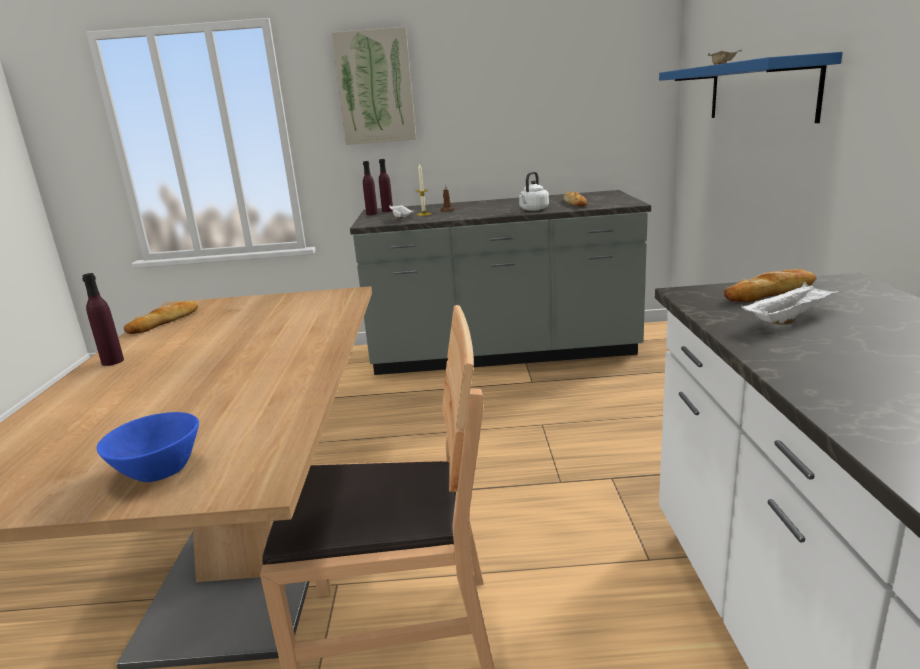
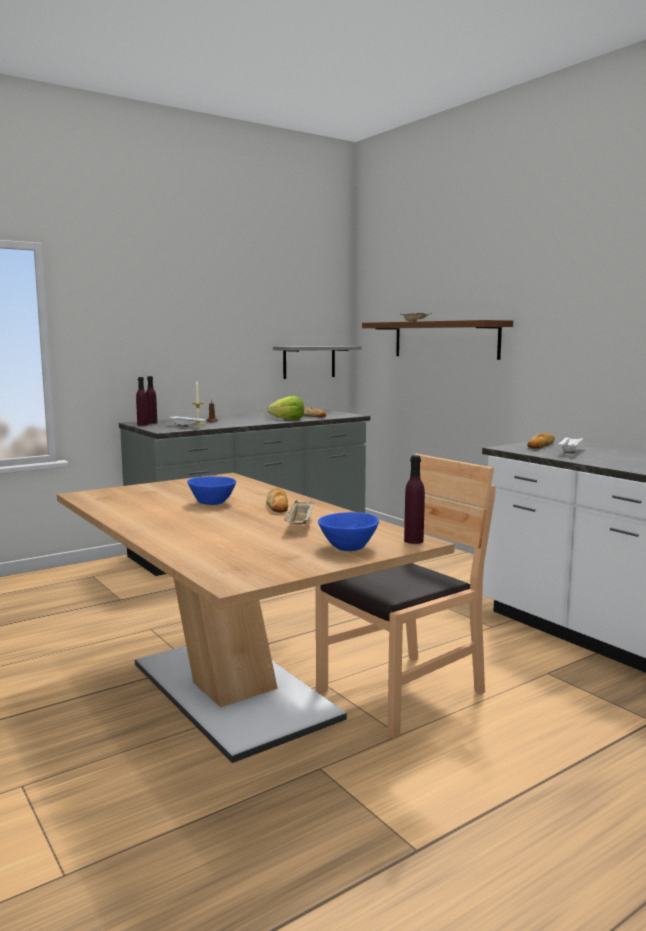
camera: 35 degrees left, 10 degrees down
purple bottle [82,273,124,366] -> purple bottle moved to [404,455,425,544]
bread [124,301,198,334] -> bread moved to [266,488,288,513]
picture [331,27,416,145] -> none
white kettle [519,172,549,211] -> lettuce [267,396,304,420]
blue shelf [659,52,843,123] -> brown shelf [362,320,513,360]
none -> blue bowl [187,476,236,505]
none -> grey shelf [273,346,362,379]
none -> beige tray [284,500,314,525]

